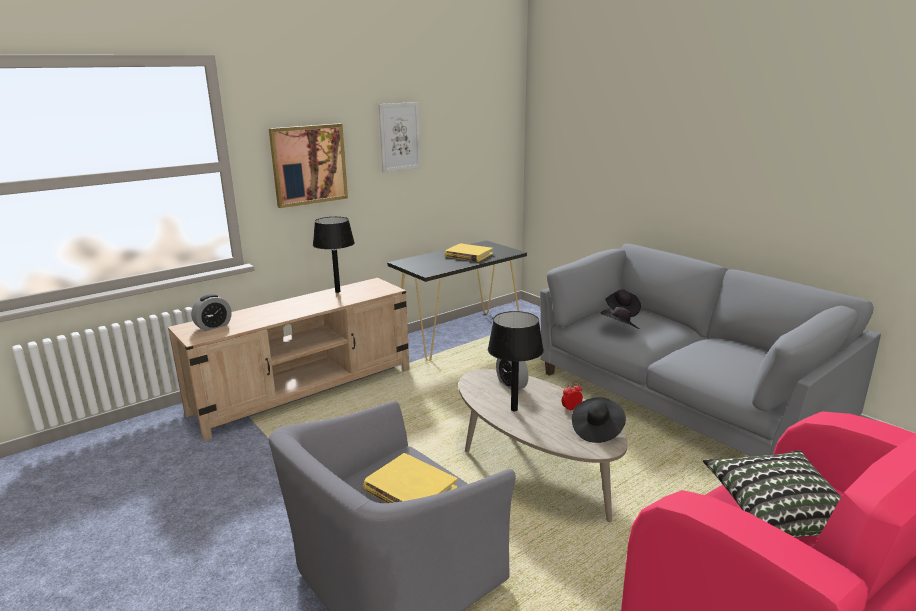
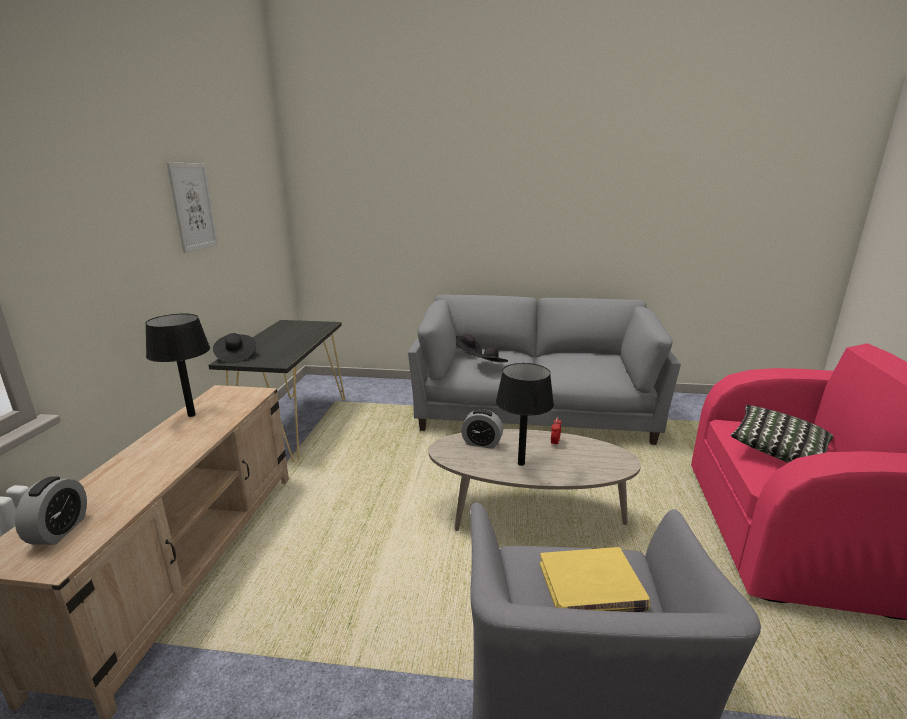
camera: 45 degrees left, 0 degrees up
picture [269,123,348,208] -> none
yellow book [445,243,493,262] -> none
black hat [572,397,626,443] -> black hat moved to [213,333,256,363]

